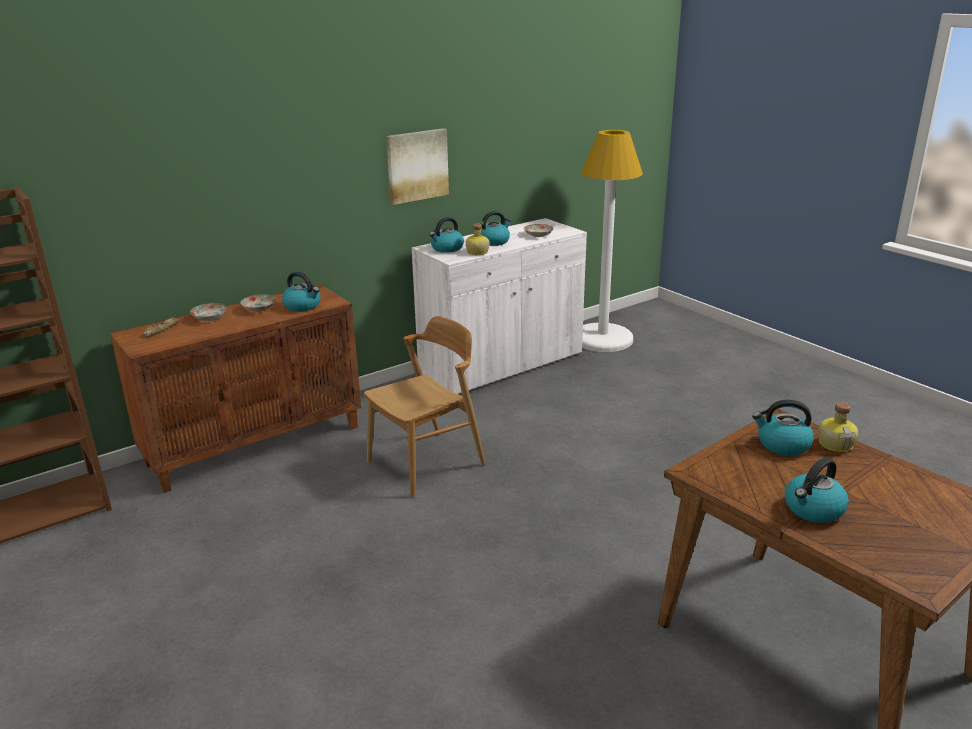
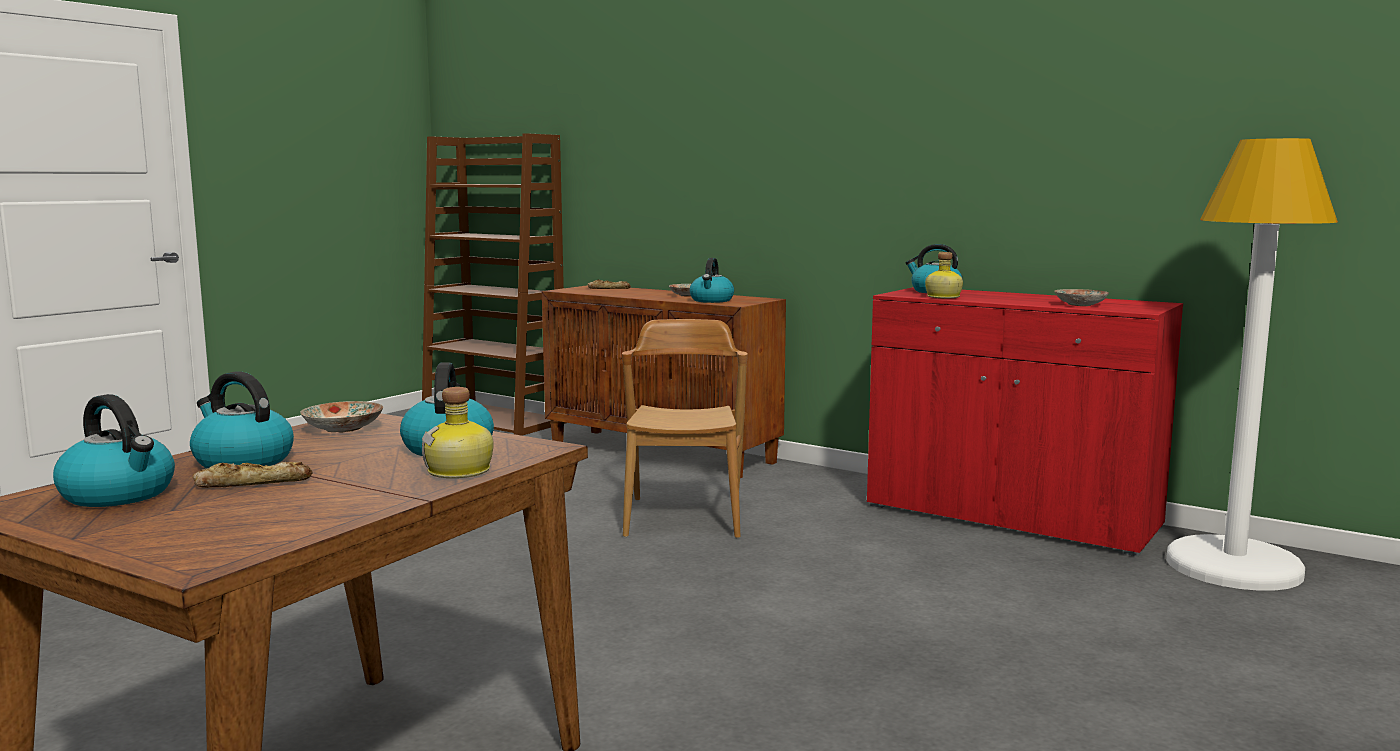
camera: 70 degrees right, 15 degrees down
plate [190,303,227,321] -> plate moved to [300,401,383,433]
brown chair [364,316,485,497] -> brown chair turned 120 degrees counterclockwise [622,319,748,538]
picture [386,128,449,205] -> none
white cabinet [411,218,587,395] -> red cabinet [867,287,1183,557]
kettle [481,211,511,246] -> kettle moved to [53,394,175,507]
none -> bread [192,462,313,488]

